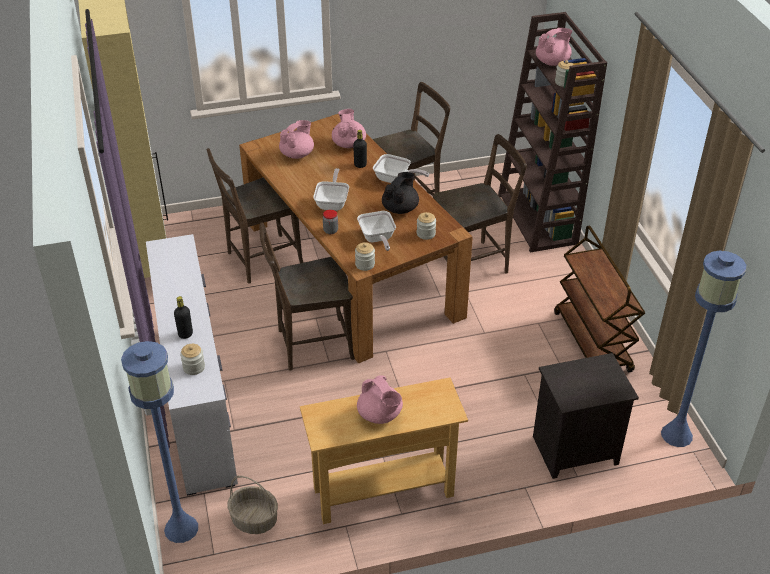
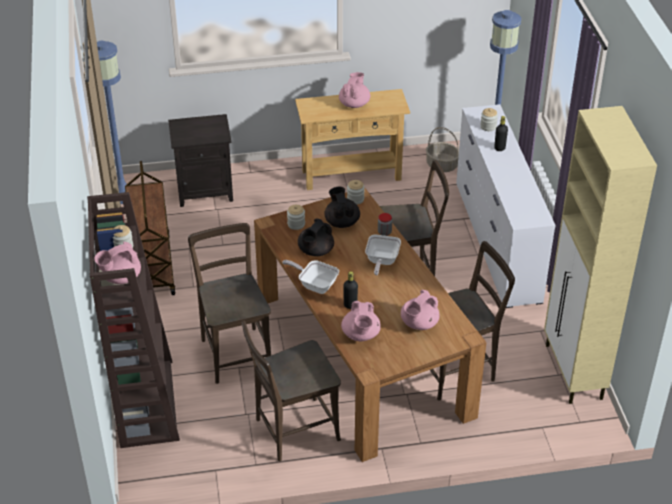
camera: 175 degrees left, 0 degrees up
frying pan [357,211,396,251] -> black teapot [324,187,360,228]
pink teapot [357,375,403,424] -> pink teapot turned 45 degrees clockwise [339,72,370,108]
brown chair [433,134,527,274] -> brown chair turned 90 degrees clockwise [188,223,271,384]

